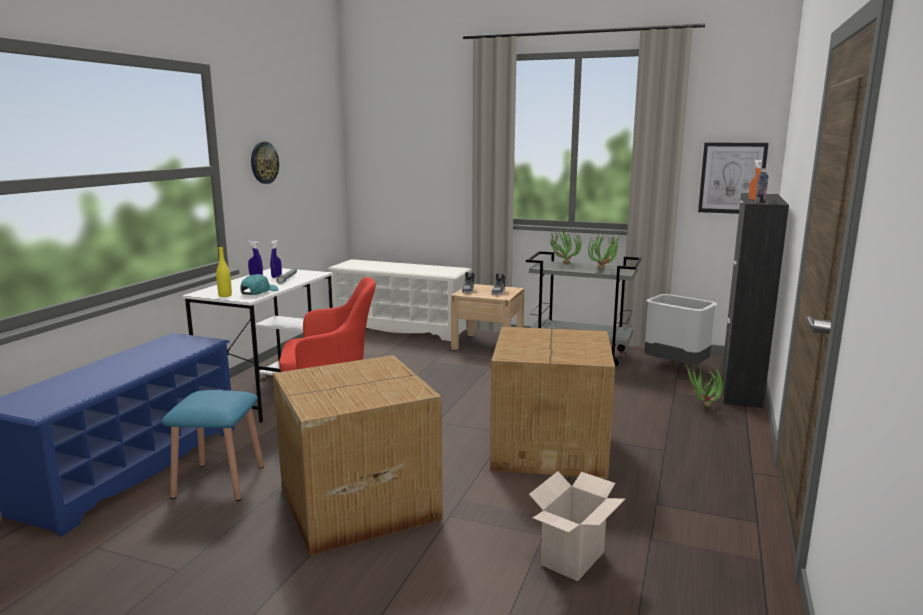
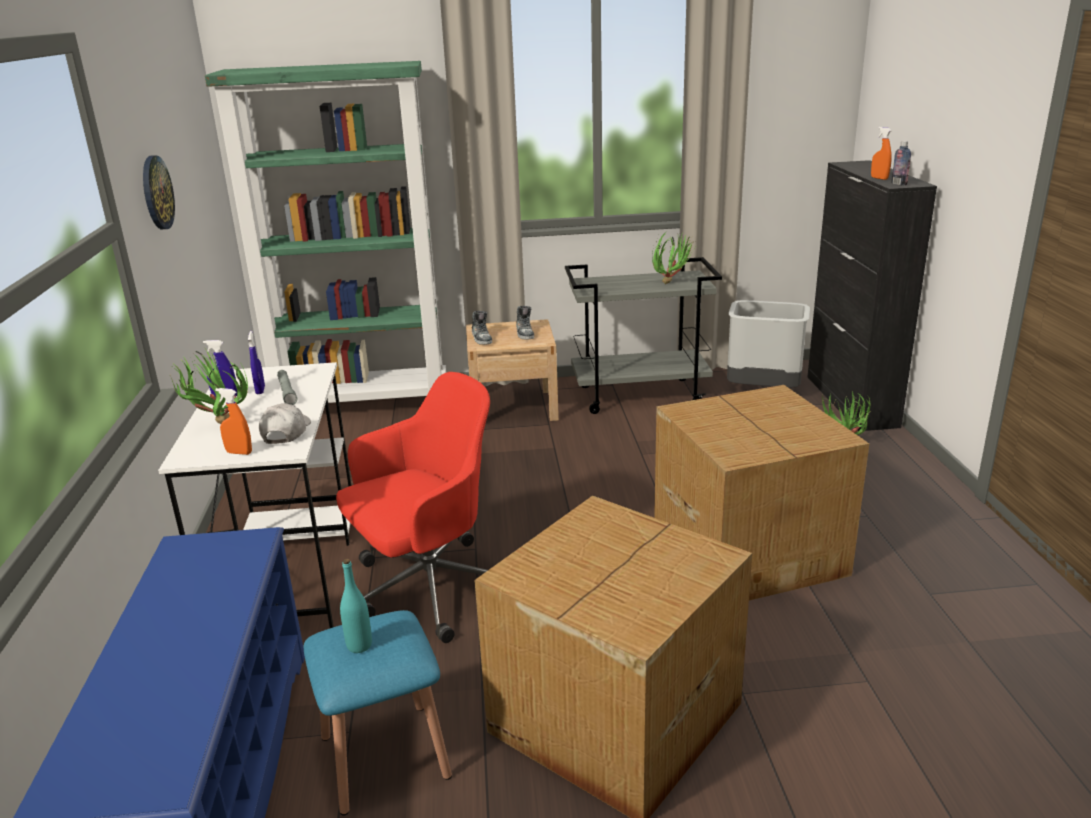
camera: 25 degrees left, 10 degrees up
yellow bottle [216,246,232,297] -> orange spray bottle [215,388,252,455]
turquoise cap [240,274,279,295] -> white cap [259,403,311,444]
white shoe rack [327,259,472,341] -> green bookcase [205,61,446,403]
cardboard box [529,471,625,581] -> none
potted plant [549,229,582,265] -> potted plant moved to [170,348,248,424]
picture [698,142,769,214] -> none
none -> turquoise bottle [340,559,372,653]

